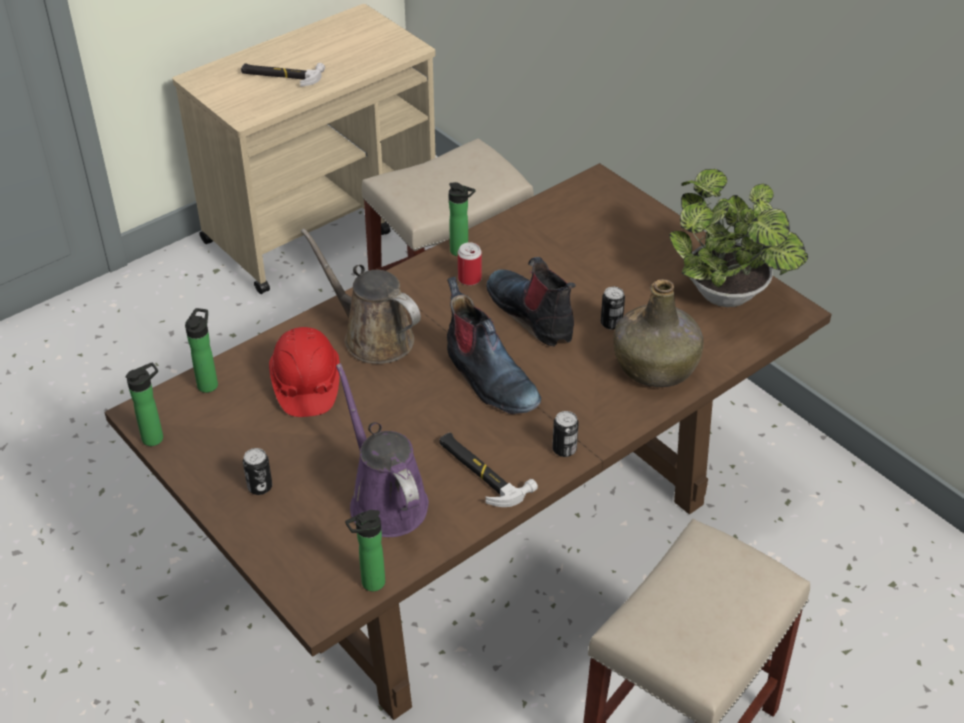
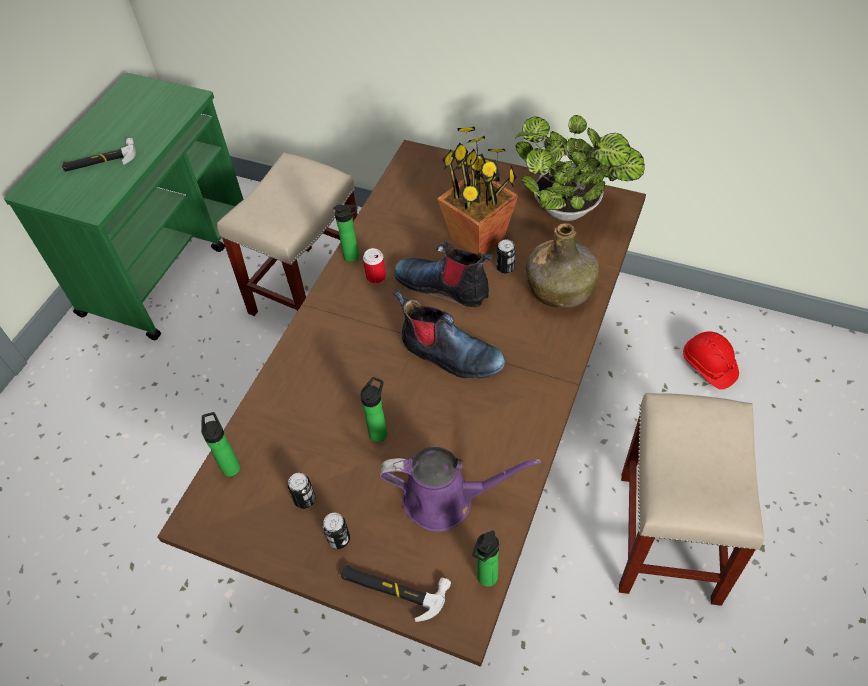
camera: 25 degrees left, 10 degrees up
bottle [126,363,163,446] -> bottle moved to [360,377,387,442]
beige cart [172,4,436,294] -> green cart [4,73,243,340]
red hard hat [269,327,340,417] -> red hard hat moved to [683,331,739,390]
brown watering can [301,228,421,364] -> none
purple watering can [336,363,429,537] -> purple watering can turned 150 degrees clockwise [380,447,541,532]
hammer [440,433,538,507] -> hammer moved to [341,564,451,622]
can [552,411,579,457] -> can moved to [288,473,315,509]
none -> potted plant [437,127,518,254]

